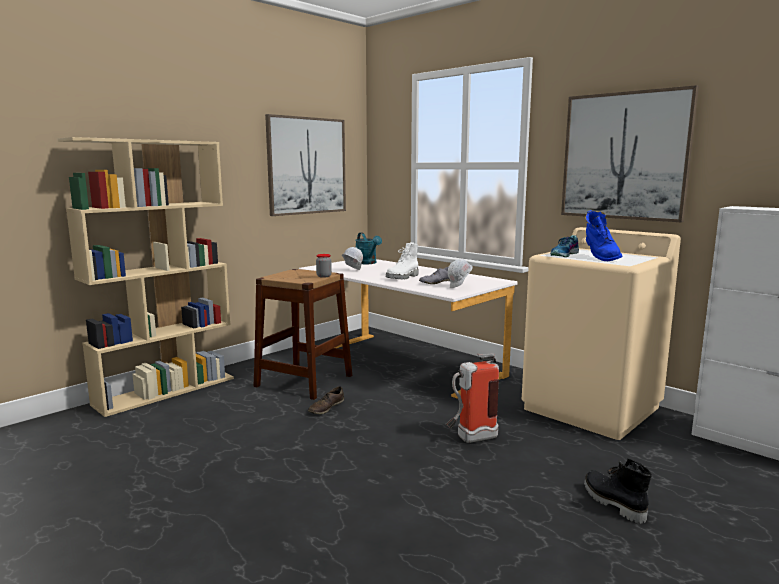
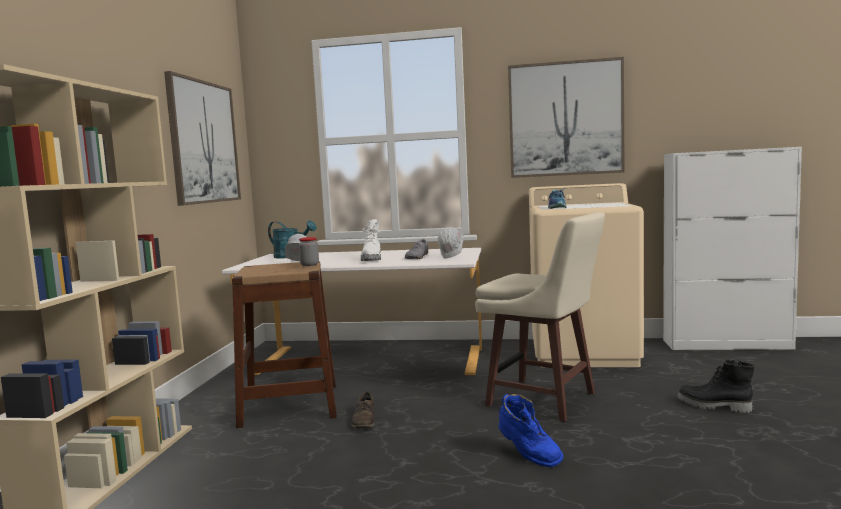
camera: 35 degrees left, 5 degrees down
fire extinguisher [446,353,499,443] -> beige stool [475,212,605,422]
blue boot [585,210,622,261] -> blue boot moved to [498,394,564,467]

